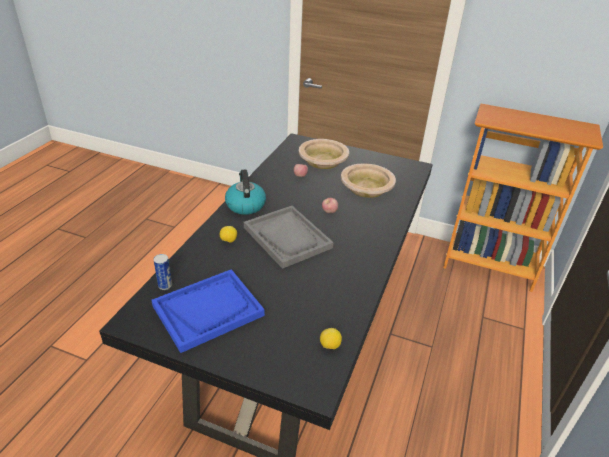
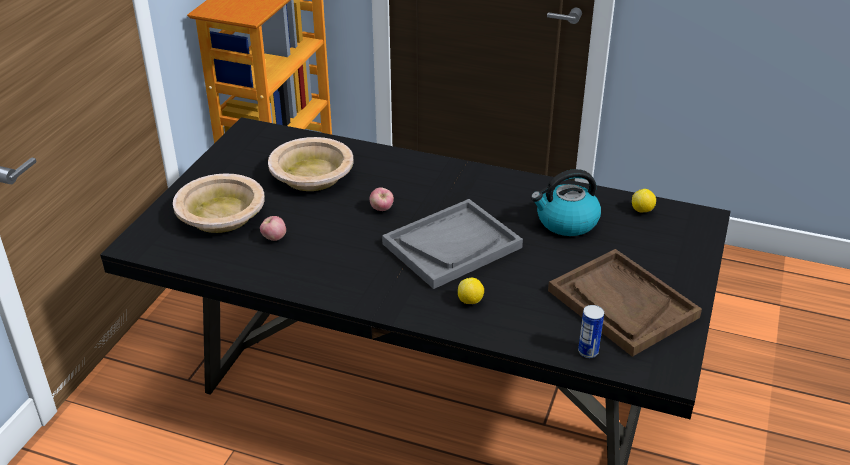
camera: 90 degrees left, 0 degrees up
blue tray [151,269,265,353] -> brown tray [548,249,702,357]
kettle [225,169,266,215] -> kettle moved to [531,169,601,236]

